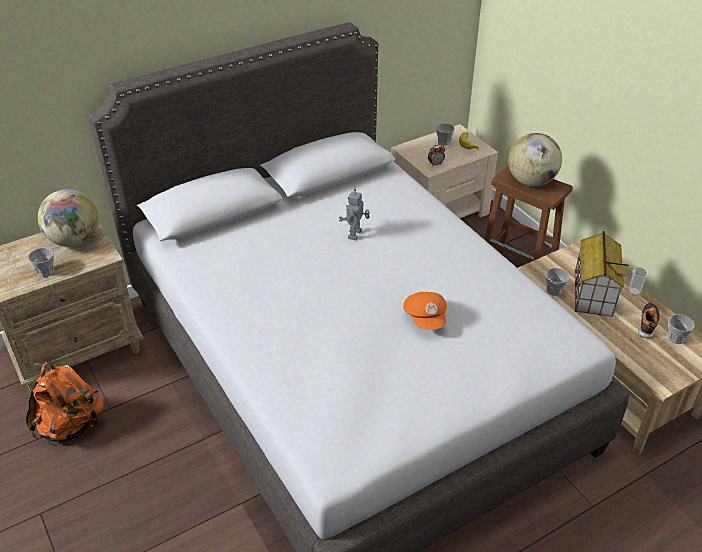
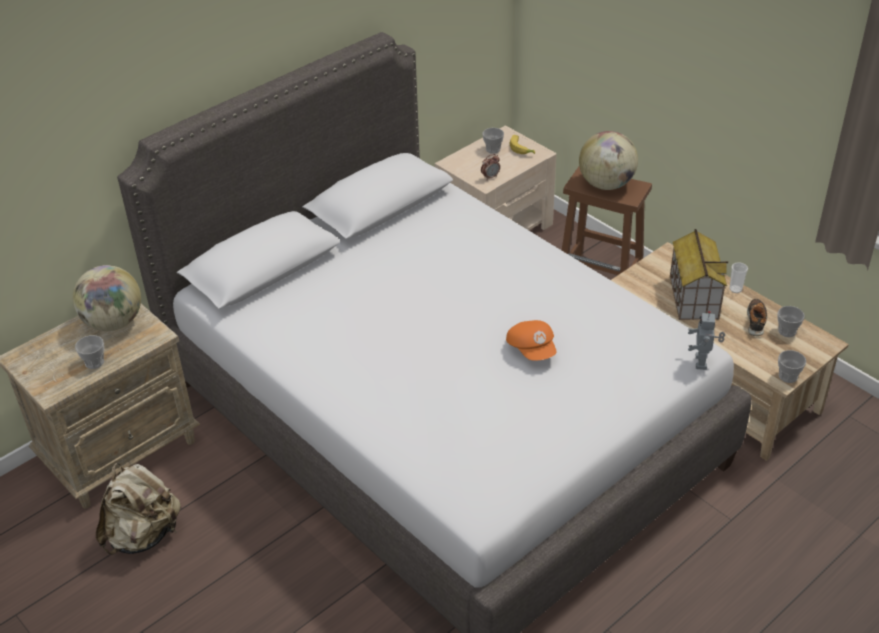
camera: 10 degrees left, 0 degrees up
orange backpack [26,361,104,442] -> beige backpack [96,463,181,555]
toy robot [339,189,370,240] -> toy robot moved to [688,311,725,370]
cup [546,268,569,296] -> cup moved to [778,350,806,383]

